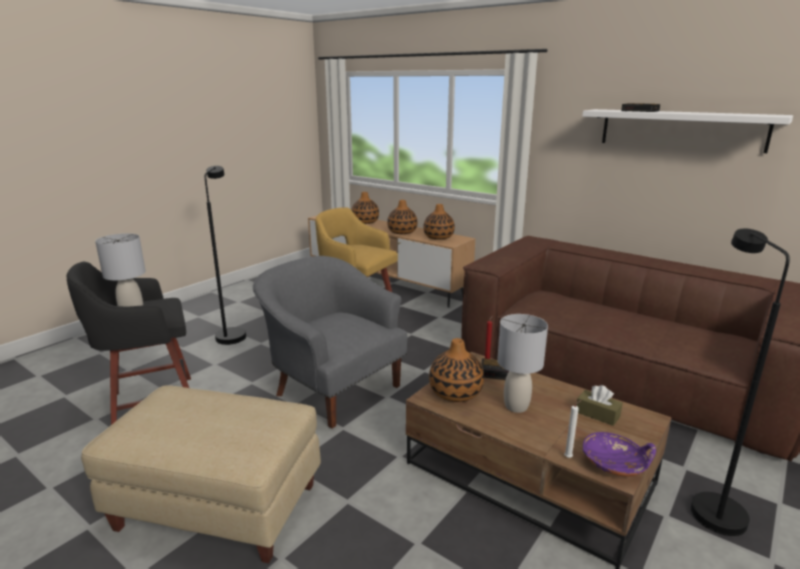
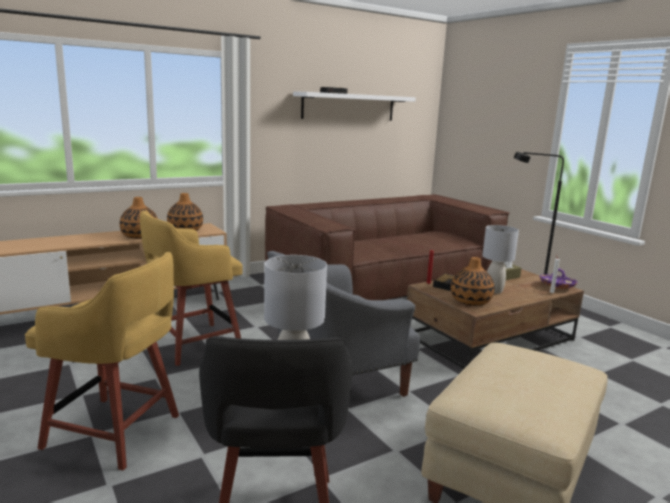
camera: 70 degrees left, 5 degrees down
black floor lamp [205,166,246,345] -> yellow stool [25,252,179,471]
vase [351,192,379,224] -> none

